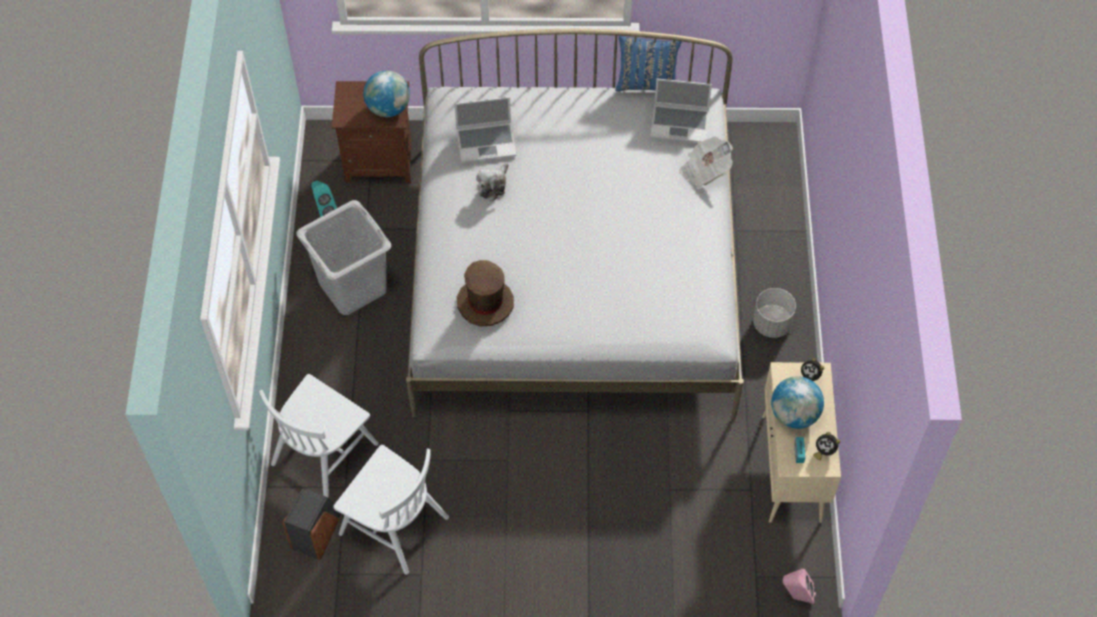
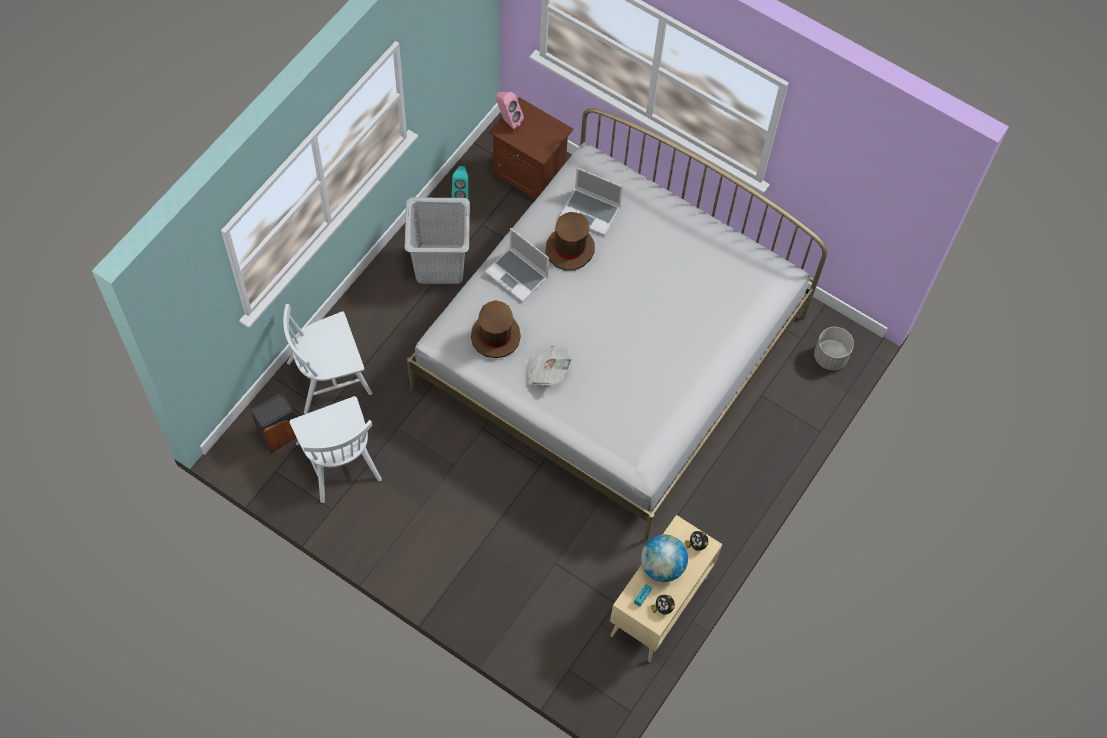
camera: 30 degrees right, 5 degrees up
globe [363,70,410,117] -> none
plush toy [476,163,509,201] -> brown hat [545,212,595,271]
blue pillow [615,36,682,91] -> none
laptop [650,78,712,143] -> laptop moved to [485,228,549,302]
newspaper [679,137,733,188] -> newspaper moved to [525,346,572,386]
grey planter [753,288,796,338] -> grey planter moved to [814,327,854,370]
pink speaker [783,569,816,604] -> pink speaker moved to [496,92,524,130]

